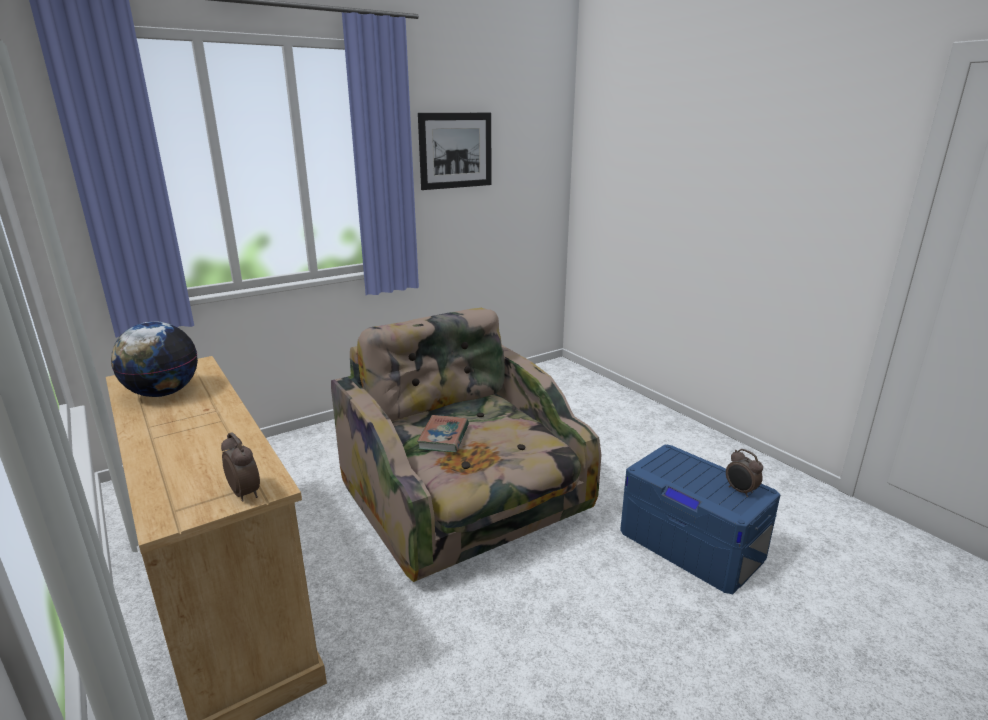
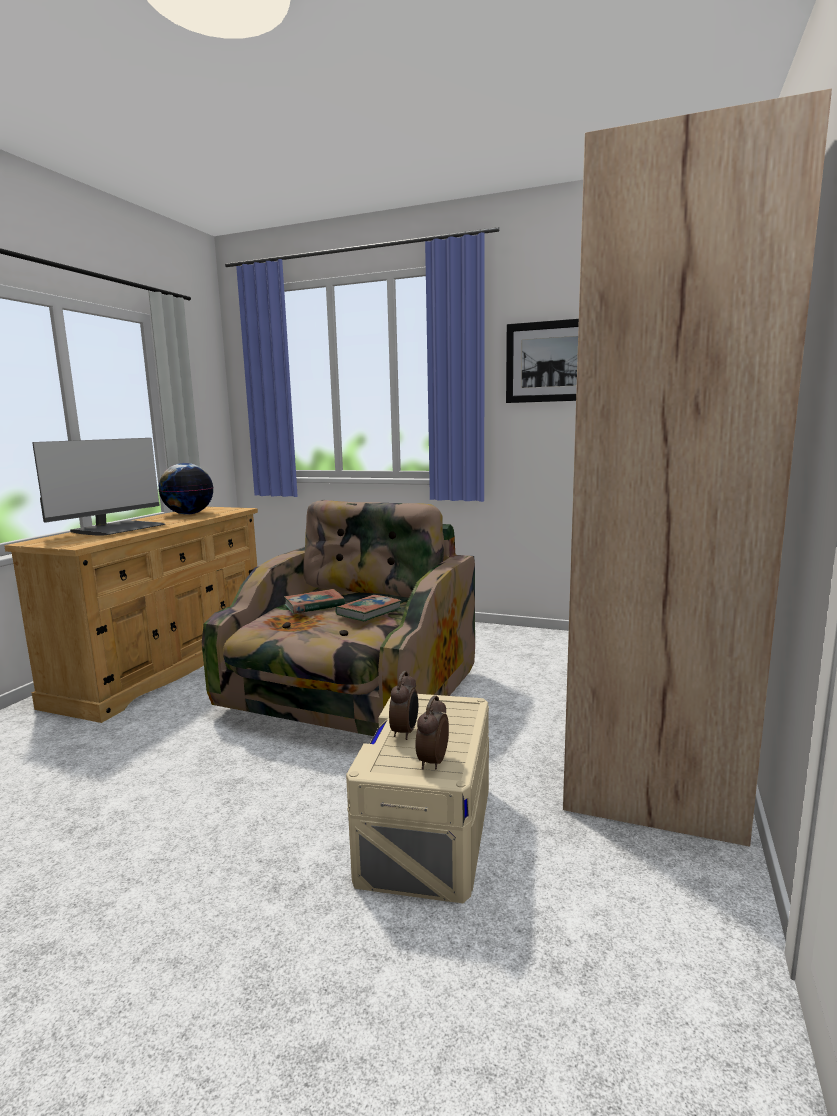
camera: 55 degrees right, 10 degrees down
alarm clock [221,432,260,502] -> alarm clock moved to [389,671,418,740]
blue storage box [620,445,780,594] -> beige storage box [346,694,489,903]
none -> monitor [32,438,165,535]
none -> book [335,595,402,621]
none -> beige wardrobe [563,88,832,847]

